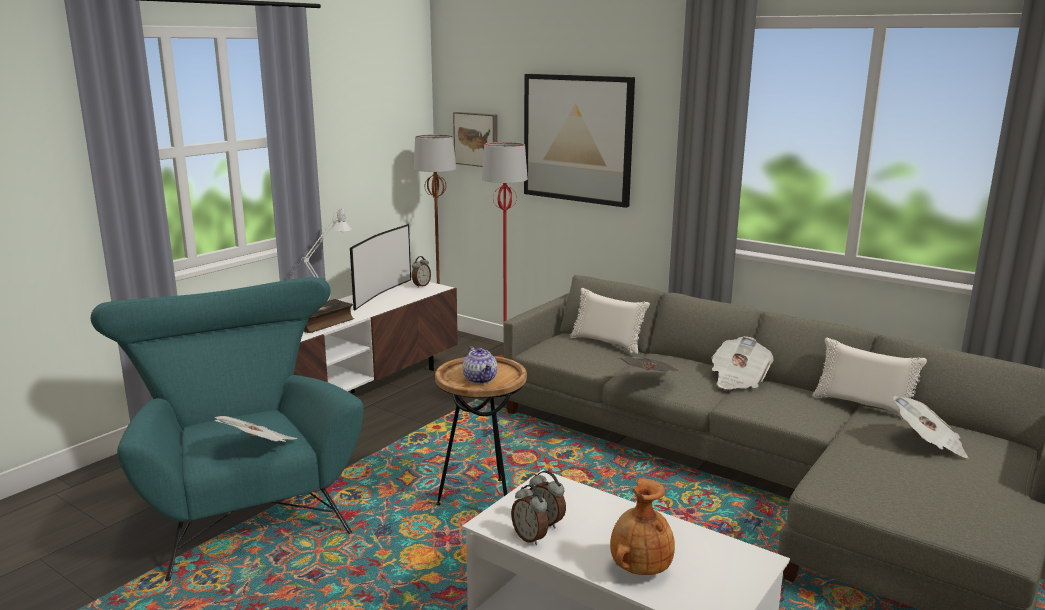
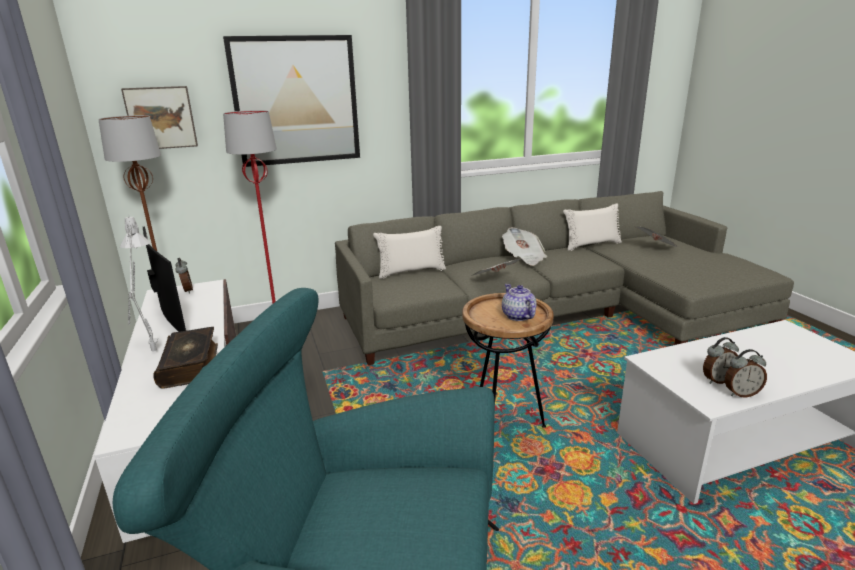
camera: 55 degrees left, 5 degrees up
newspaper [214,416,297,442] -> none
teapot [463,346,497,384] -> teapot turned 120 degrees counterclockwise [502,284,537,321]
brown vase [610,478,675,575] -> none

